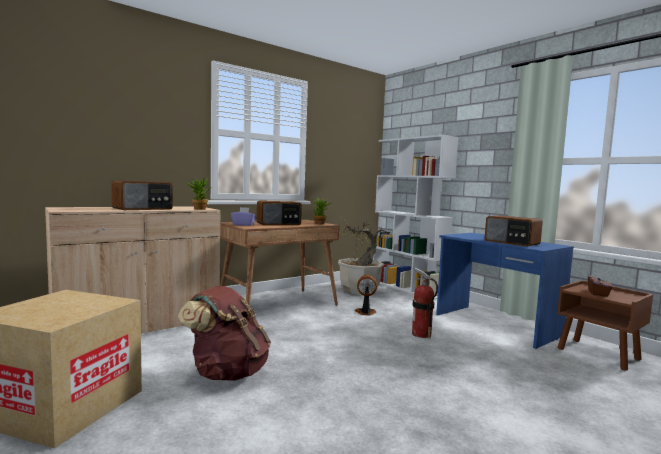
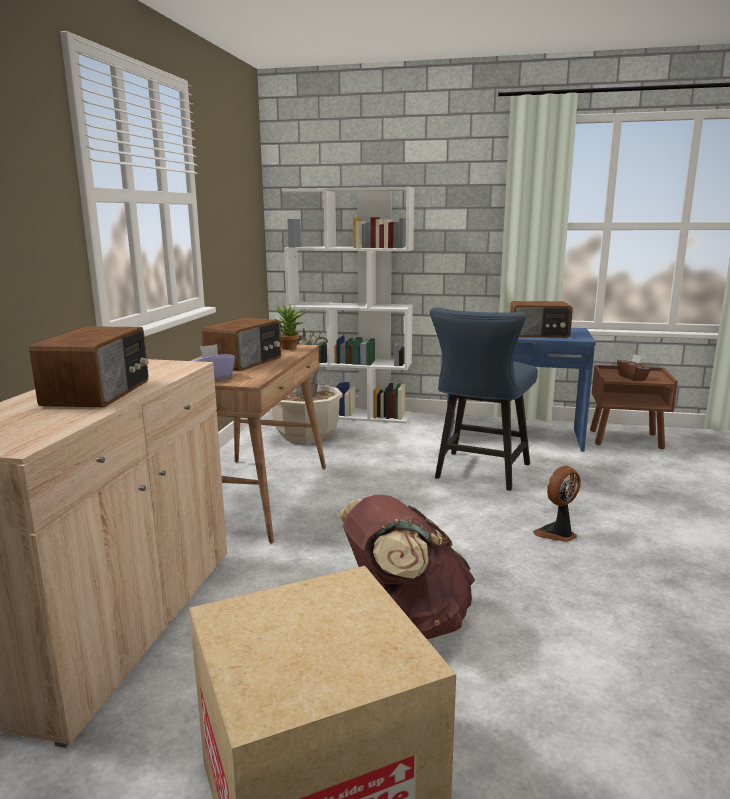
camera: 40 degrees left, 10 degrees up
potted plant [185,177,212,210] -> none
fan [355,275,377,316] -> fan moved to [533,466,581,542]
fire extinguisher [412,267,438,338] -> blue chair [430,308,538,491]

